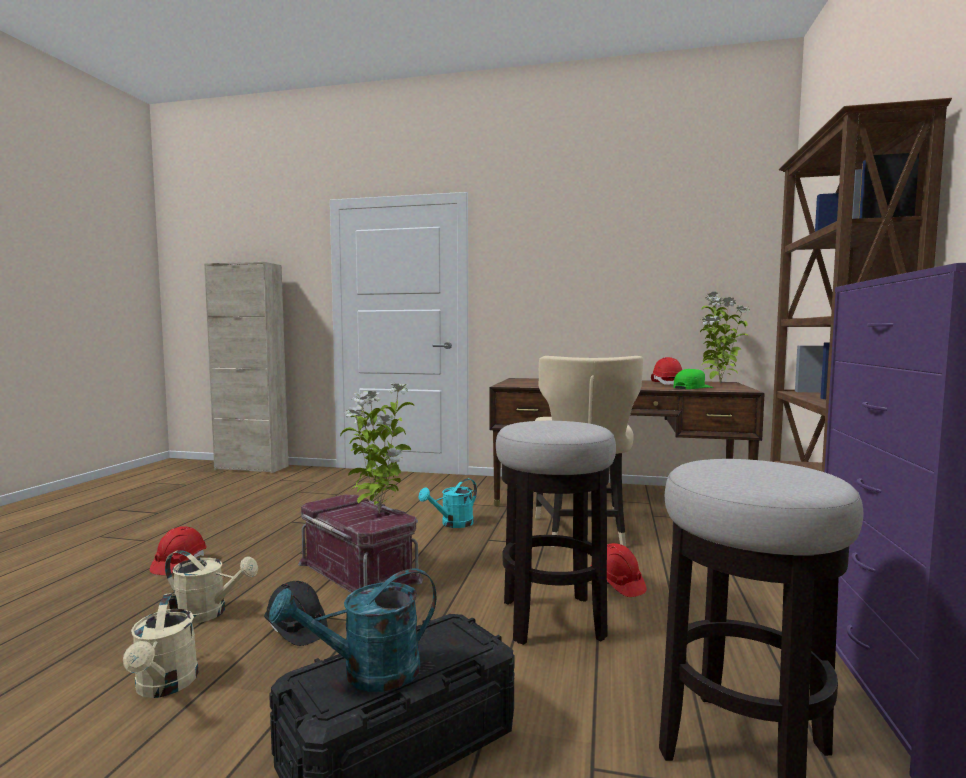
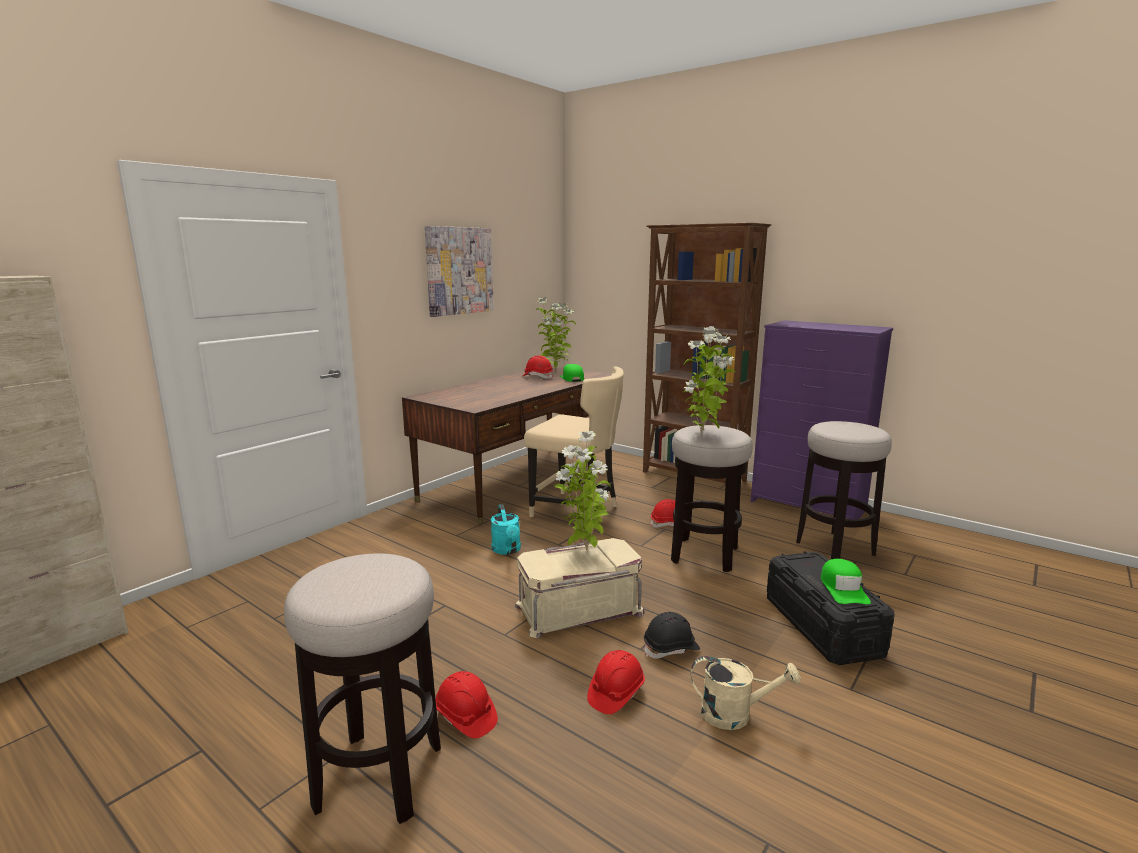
camera: 65 degrees left, 10 degrees up
beige watering can [165,550,258,624] -> red hard hat [587,650,645,714]
turquoise watering can [269,568,436,692] -> green cap [821,559,871,604]
red storage box [298,495,423,593] -> beige storage box [515,538,645,638]
none -> stool [284,553,441,824]
none -> picture [425,226,494,317]
none -> potted plant [684,326,735,434]

